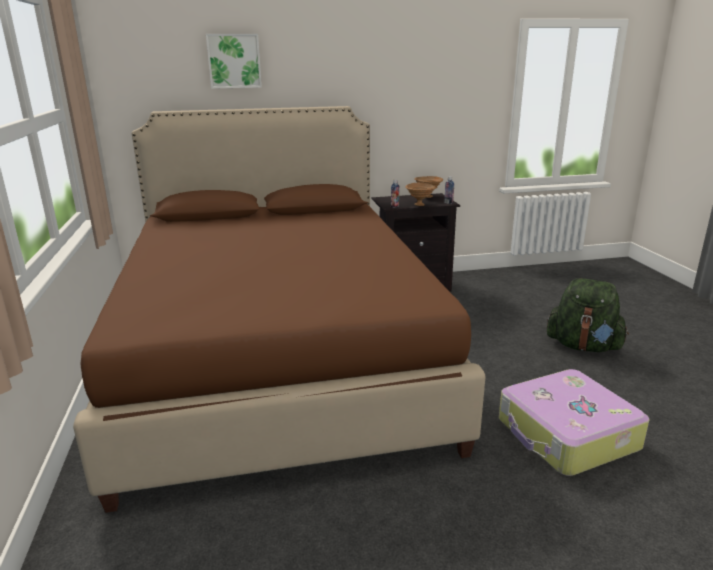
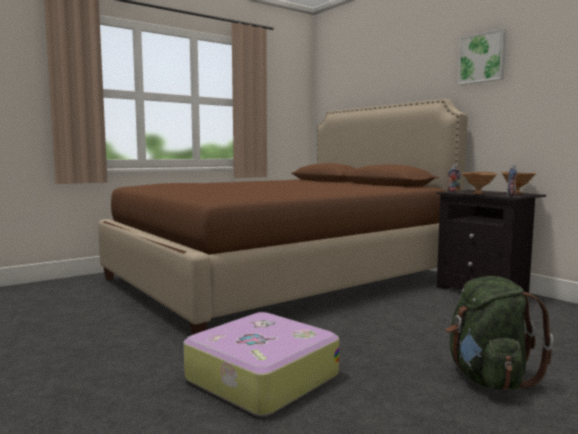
camera: 65 degrees right, 15 degrees down
picture [206,34,262,89] -> picture moved to [458,28,507,85]

